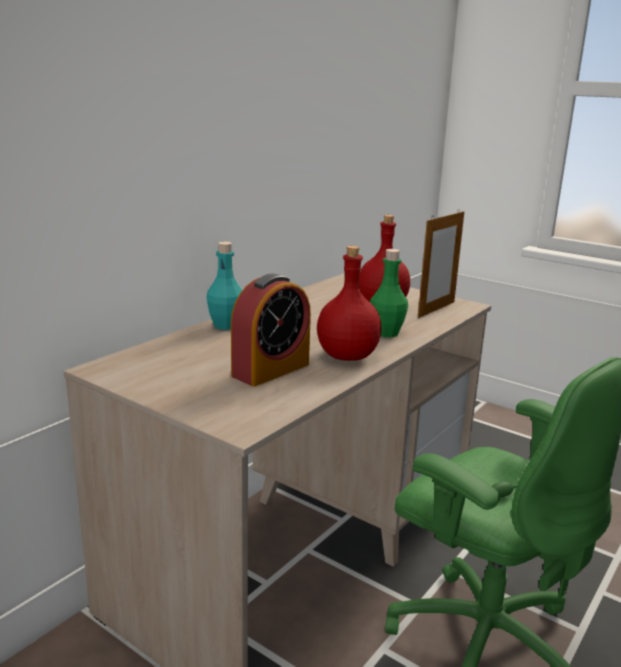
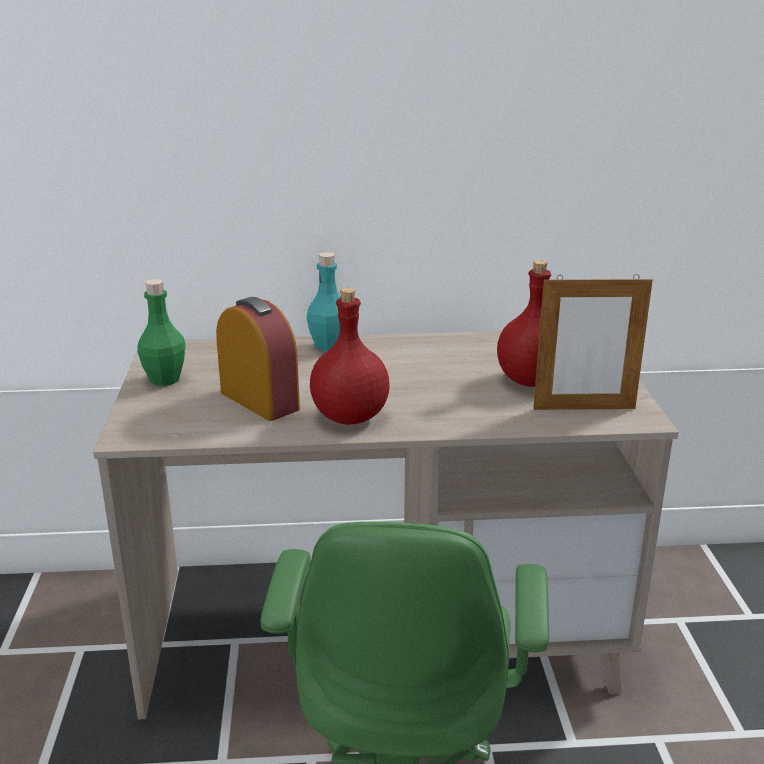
camera: 50 degrees right, 5 degrees up
alarm clock [231,273,311,386] -> alarm clock turned 135 degrees counterclockwise [216,297,300,421]
green bottle [370,249,408,337] -> green bottle moved to [137,279,186,386]

